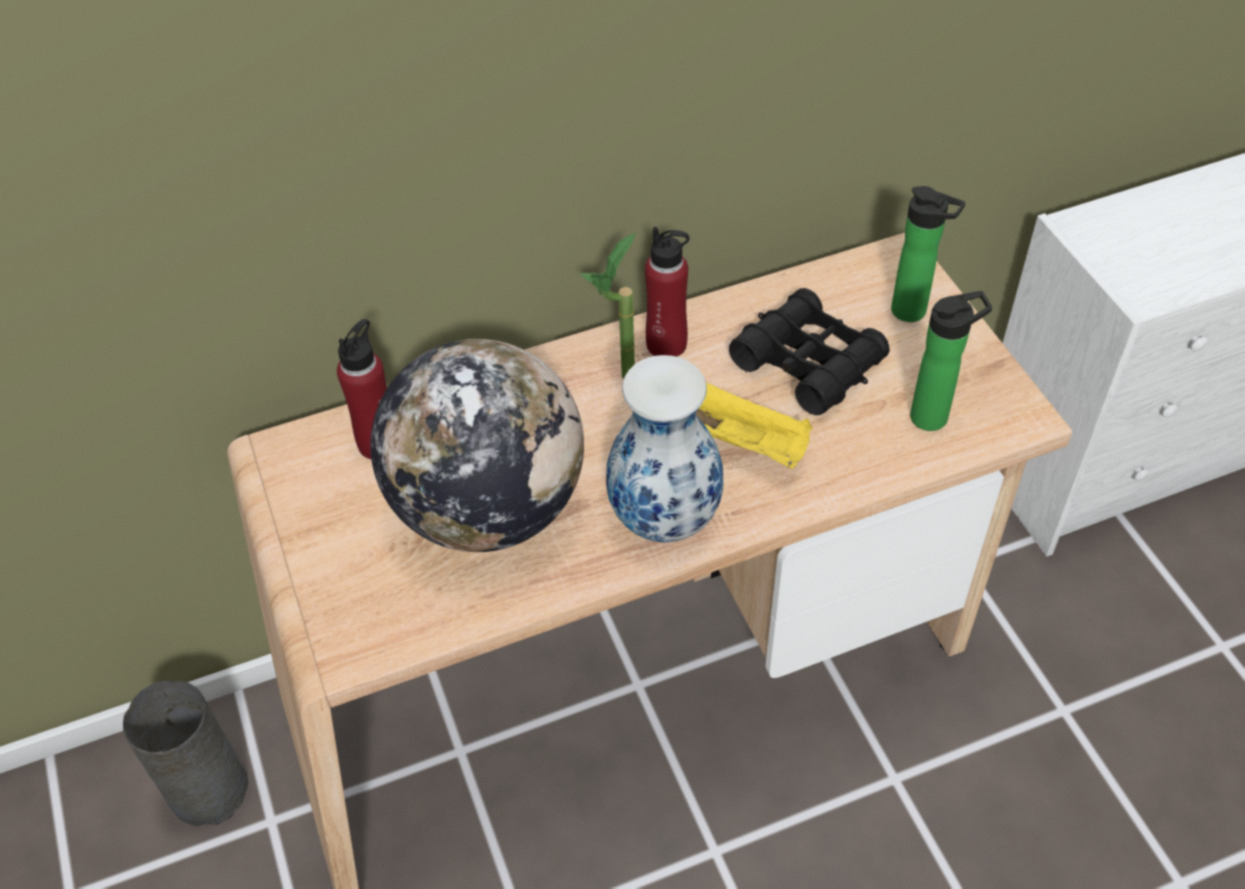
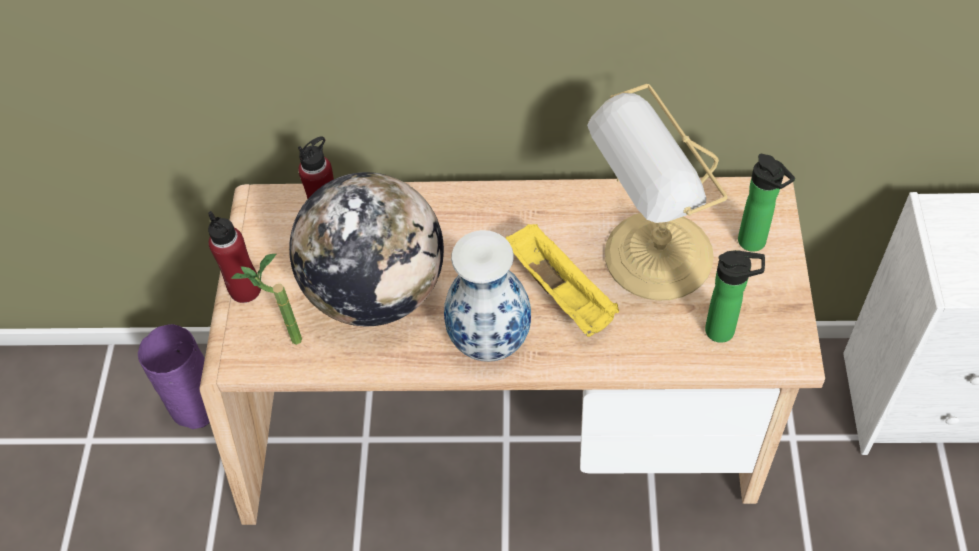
camera: 25 degrees right, 5 degrees up
grey vase [123,680,248,827] -> purple vase [138,324,210,429]
potted plant [580,233,636,379] -> potted plant moved to [231,254,302,345]
red bottle [645,227,689,357] -> red bottle moved to [208,211,261,303]
black binoculars [729,288,890,415] -> table lamp [587,84,728,301]

